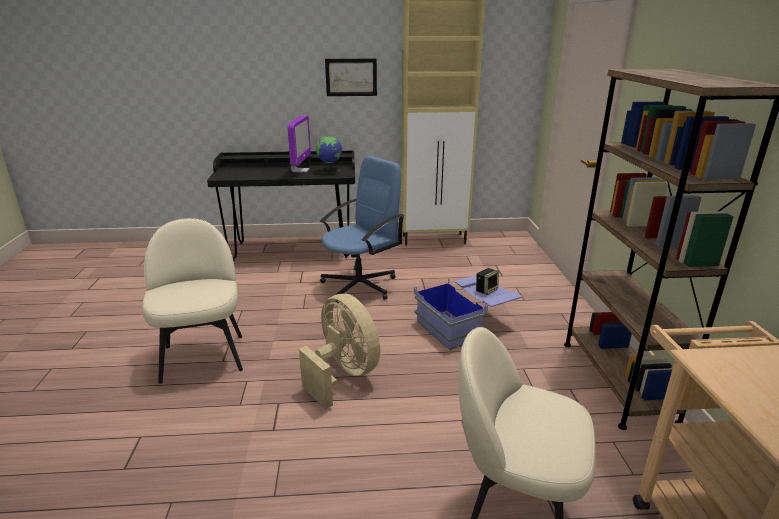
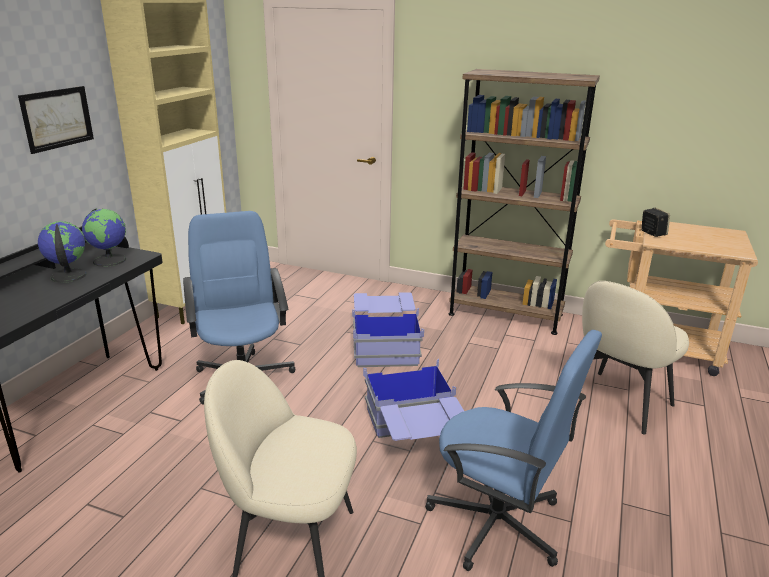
camera: 65 degrees left, 0 degrees up
monitor [287,116,311,173] -> globe [38,221,87,283]
beige fan [299,294,380,409] -> blue storage box [363,359,464,441]
speaker [476,268,499,295] -> speaker moved to [641,208,670,237]
none -> blue office chair [425,330,602,571]

